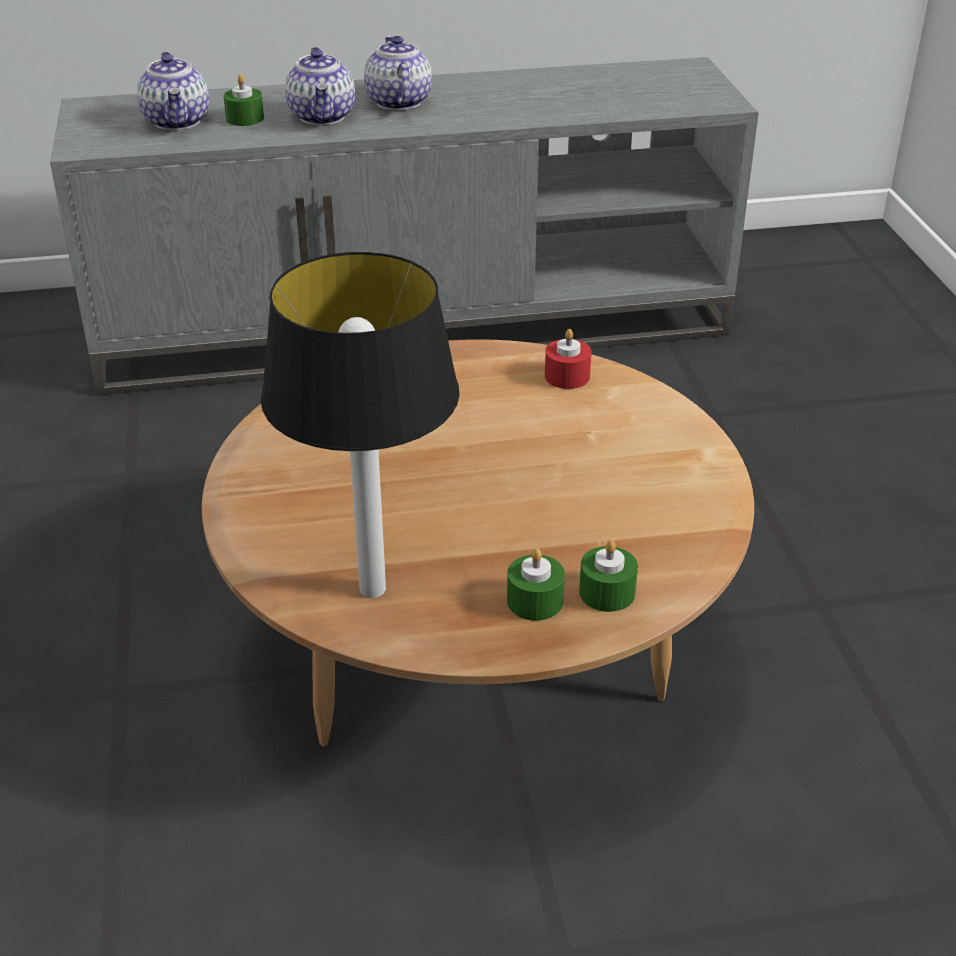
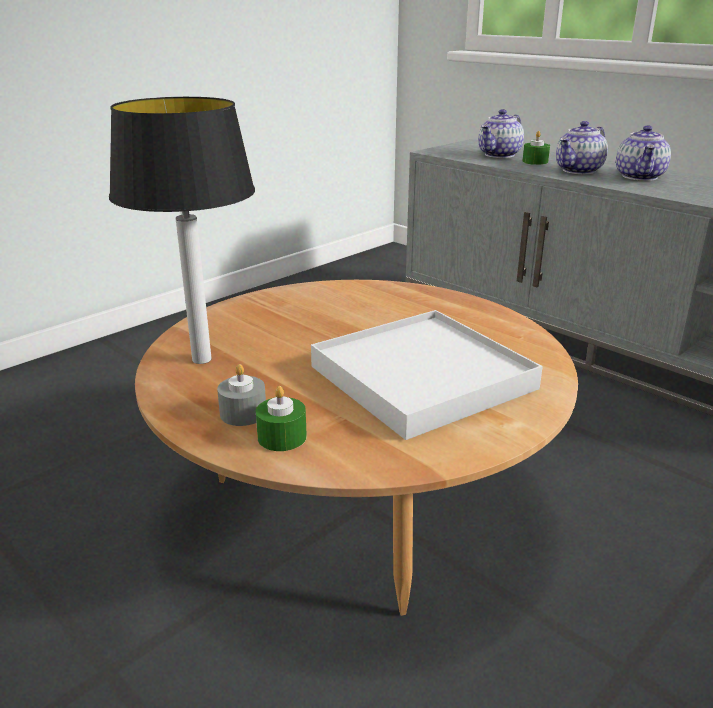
camera: 55 degrees right, 10 degrees down
teapot [364,36,432,111] -> teapot turned 150 degrees clockwise [616,125,671,181]
green candle [507,548,565,621] -> grey candle [217,364,266,426]
red candle [545,329,591,389] -> none
none -> white tray [311,310,543,440]

